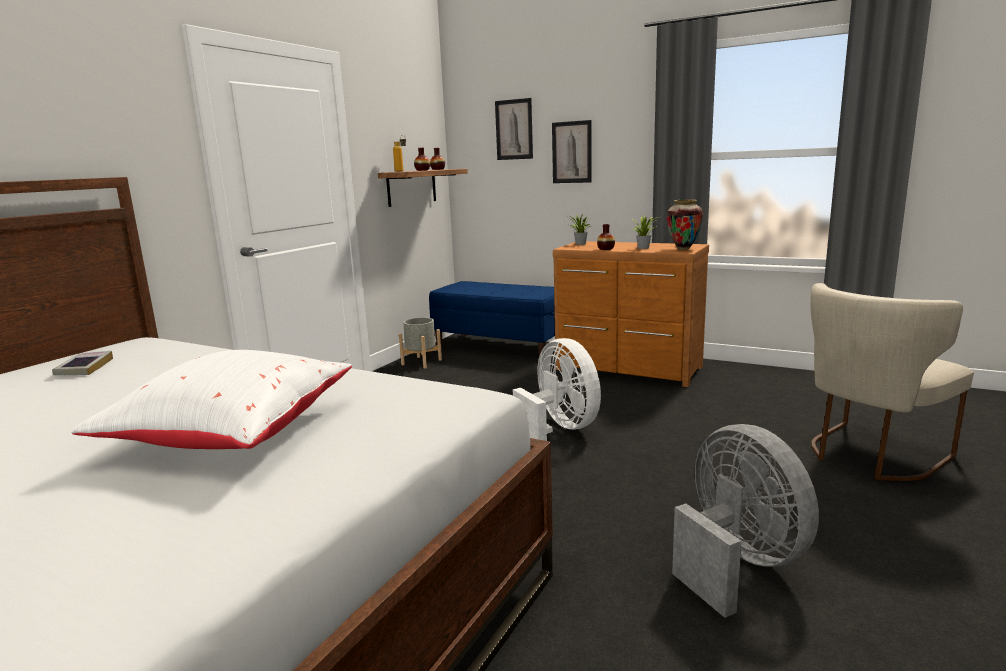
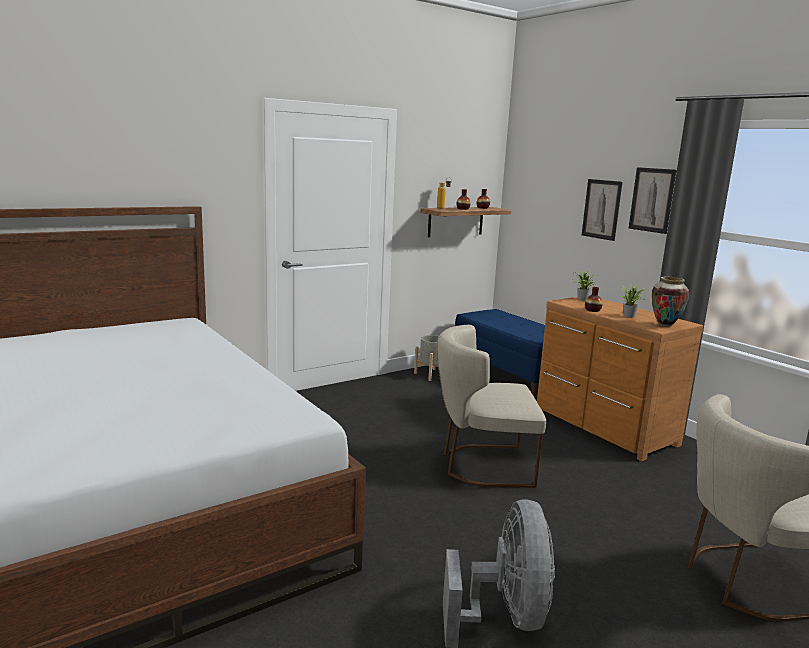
camera: 25 degrees right, 0 degrees up
book [52,351,113,375] -> none
white pillow [71,350,352,449] -> none
picture [495,98,533,160] -> picture moved to [629,167,677,234]
white fan [513,338,601,441] -> beige chair [437,325,546,488]

